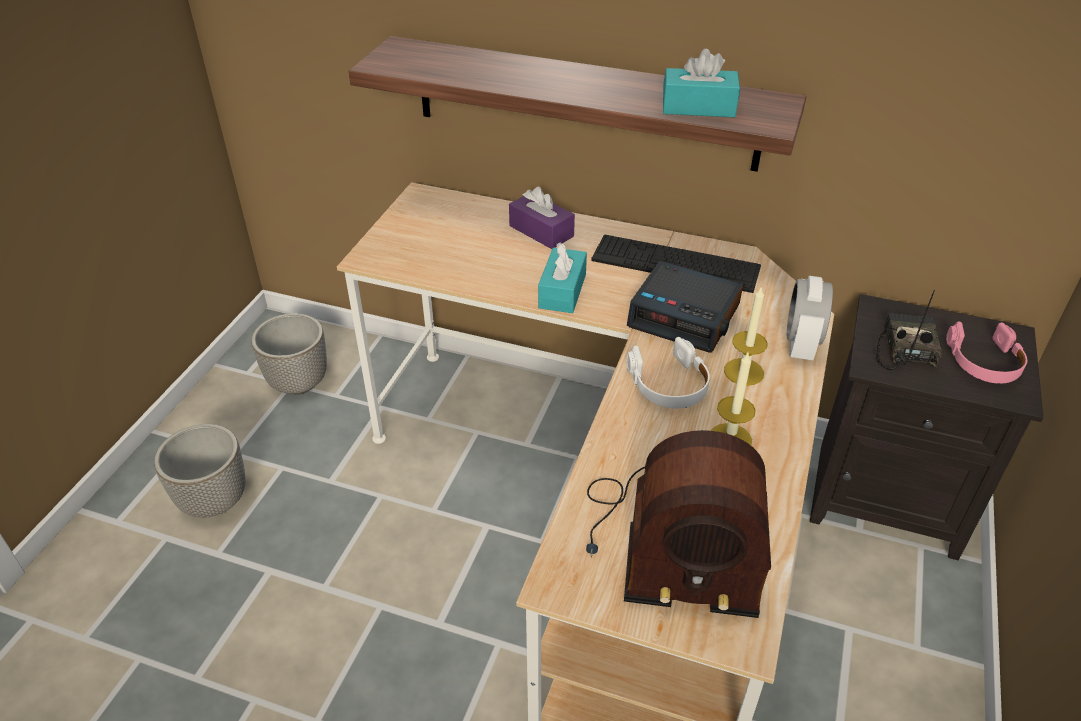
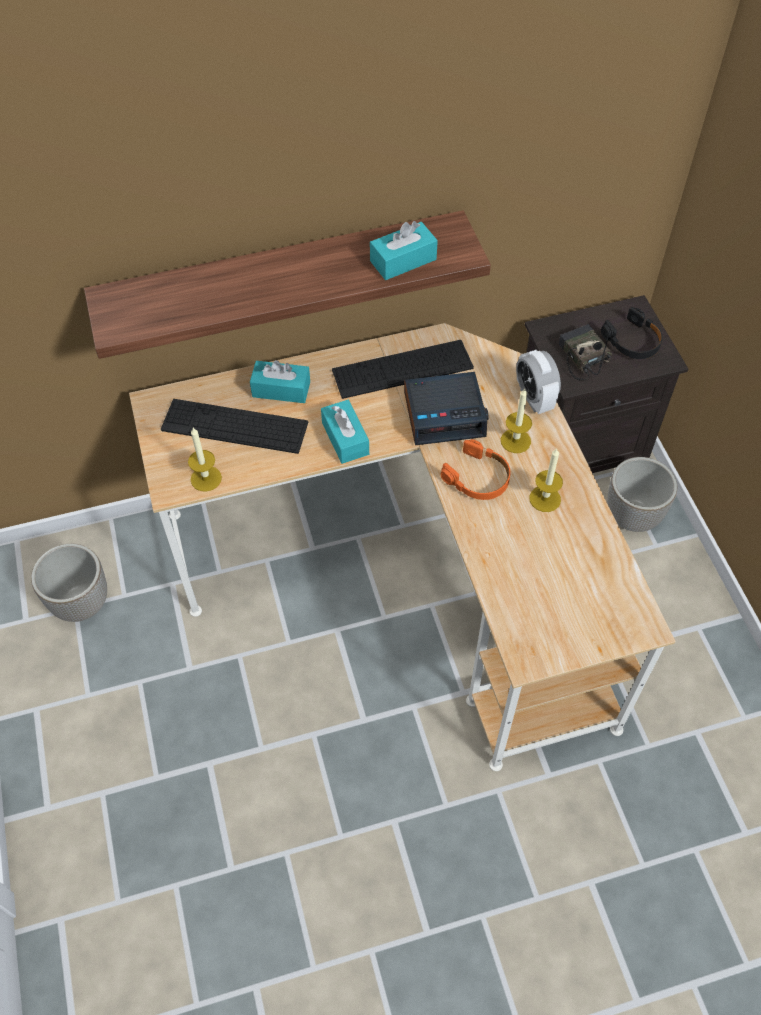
camera: 35 degrees left, 15 degrees up
planter [154,424,246,518] -> planter moved to [607,457,678,532]
purple tissue box [509,187,575,249] -> turquoise tissue box [250,360,310,403]
radio [586,430,771,618] -> none
white headphones [626,337,710,409] -> orange headphones [441,439,511,500]
pink headphones [946,322,1027,384] -> black headphones [601,307,663,359]
none -> keyboard [161,399,308,454]
none -> candle [188,428,222,492]

